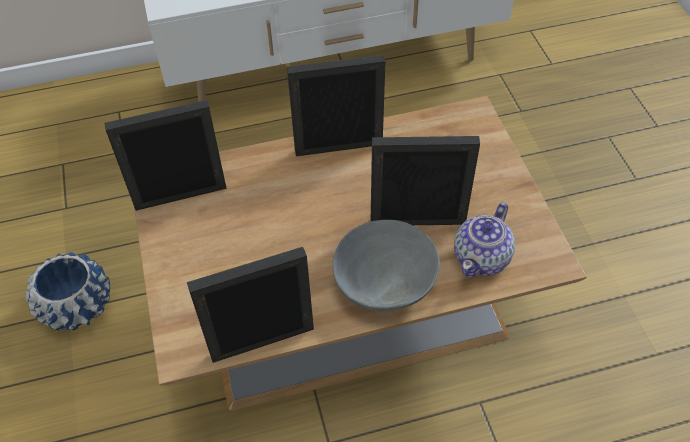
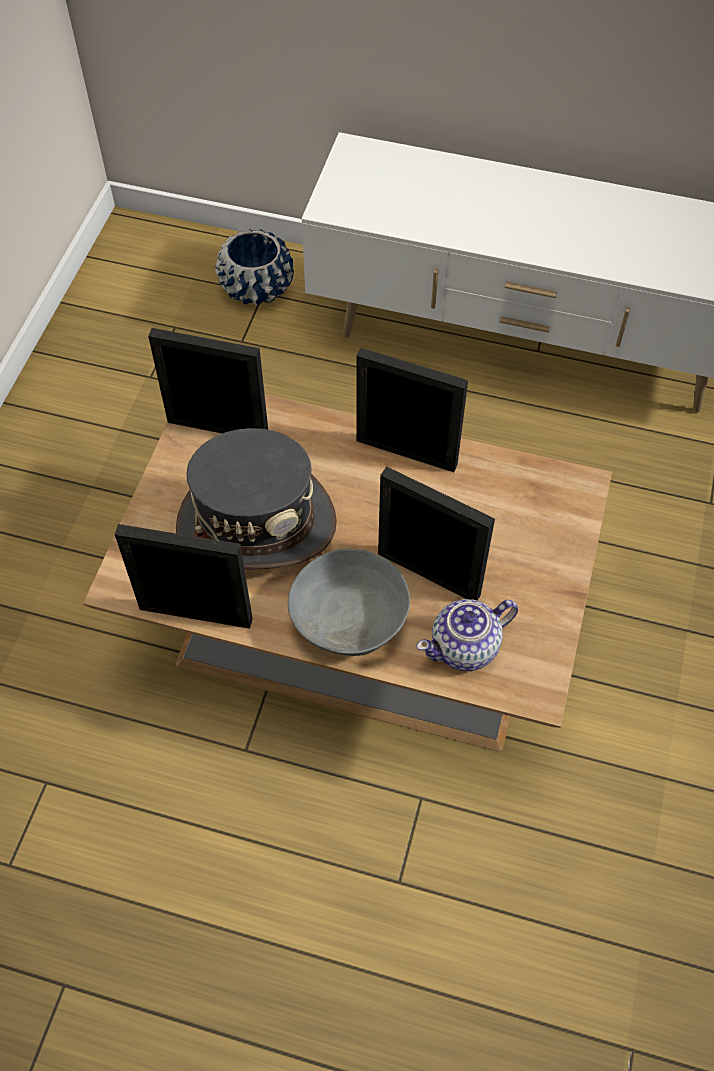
camera: 30 degrees right, 5 degrees up
blue planter [26,252,110,331] -> blue planter moved to [215,229,294,306]
none -> grey hat [176,428,337,570]

